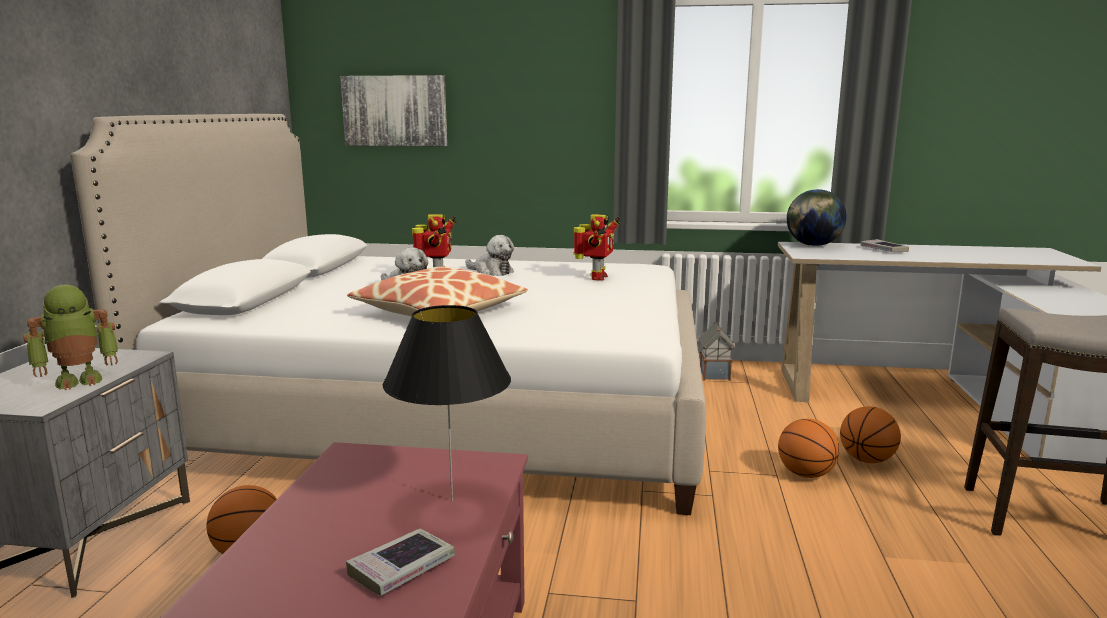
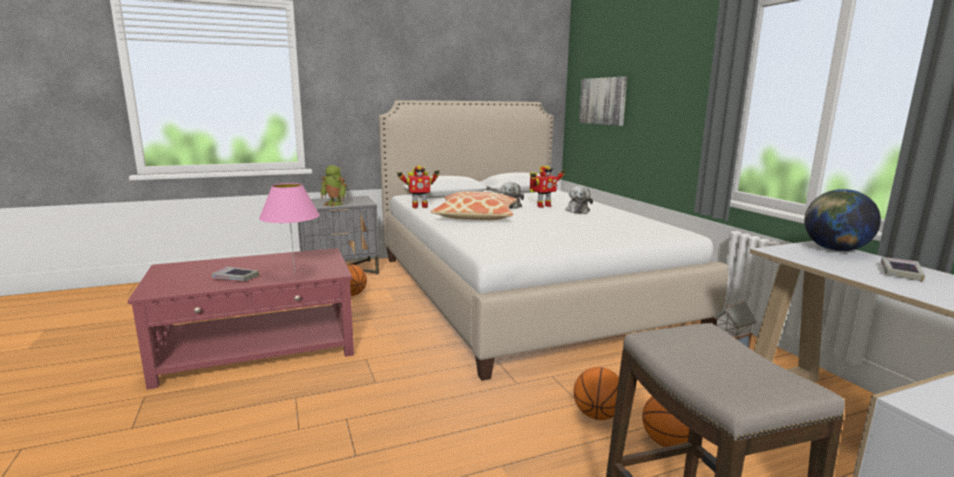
camera: 60 degrees right, 0 degrees up
black table lamp [383,305,511,501] -> pink table lamp [259,183,320,274]
toy robot [574,214,621,281] -> toy robot moved to [397,165,440,208]

